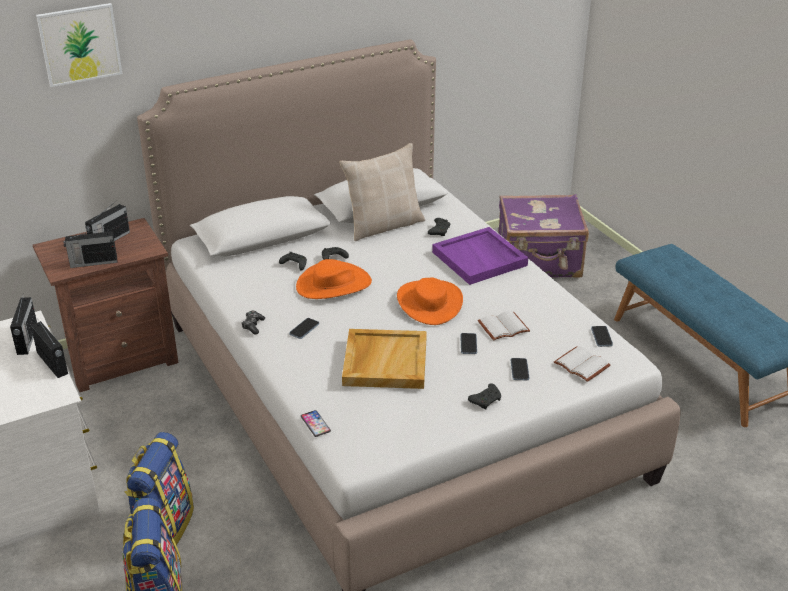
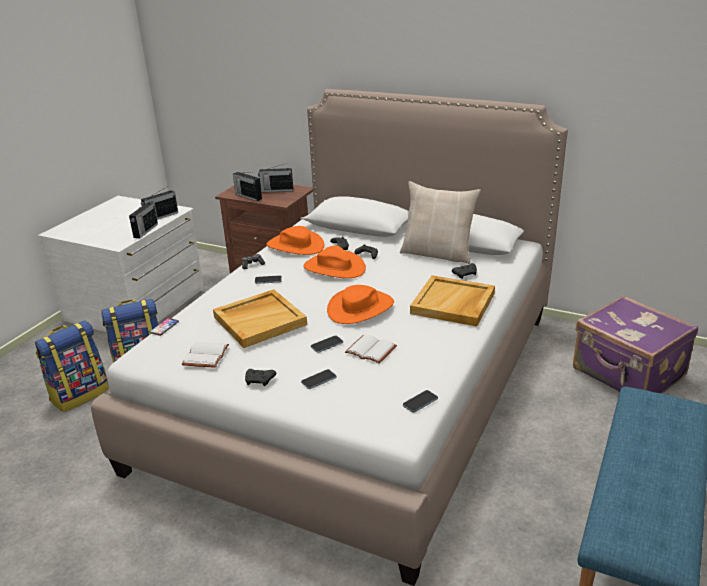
camera: 55 degrees right, 5 degrees down
picture [36,3,122,87] -> none
purple tray [432,227,528,285] -> beige tray [410,275,495,327]
white book [554,346,610,382] -> white book moved to [181,342,229,368]
none -> orange hat [267,226,324,255]

